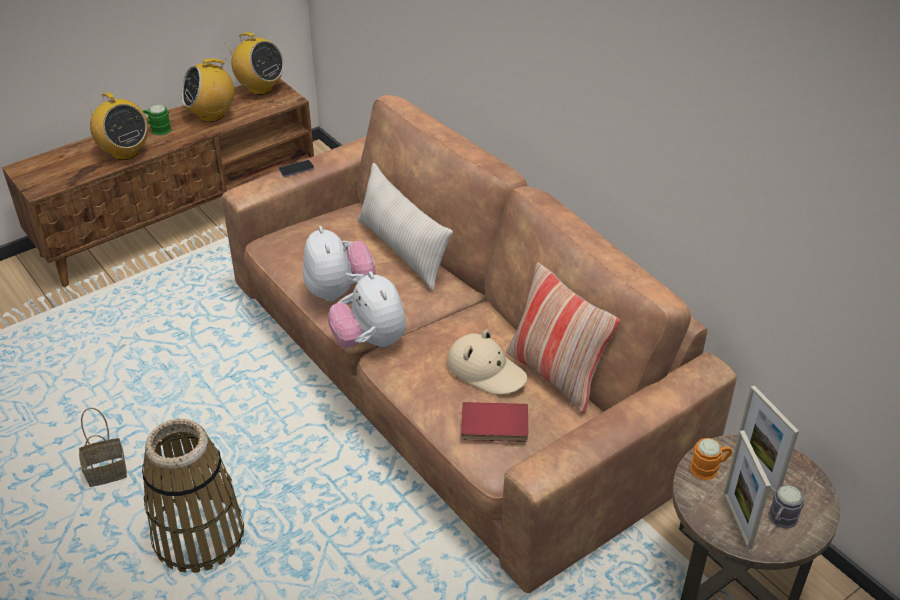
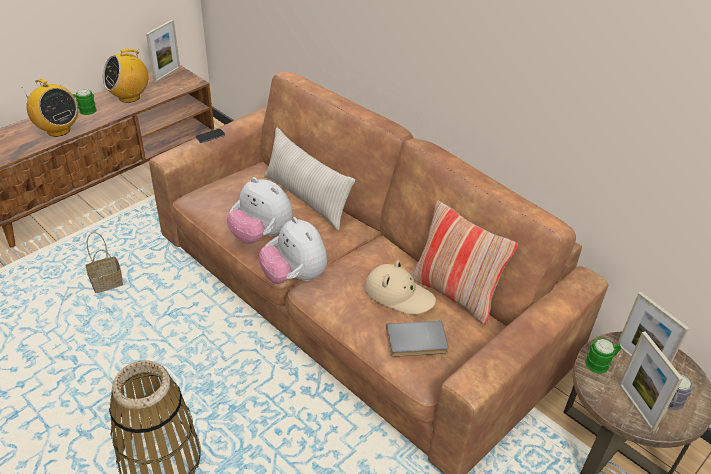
camera: 10 degrees left, 0 degrees up
basket [79,408,127,487] -> basket moved to [85,232,123,293]
radio [226,32,284,95] -> picture frame [146,20,180,83]
plush toy [303,226,376,302] -> plush toy turned 150 degrees clockwise [227,177,293,244]
red book [461,402,529,442] -> grey book [386,321,448,357]
orange mug [690,438,733,480] -> green mug [585,338,621,374]

